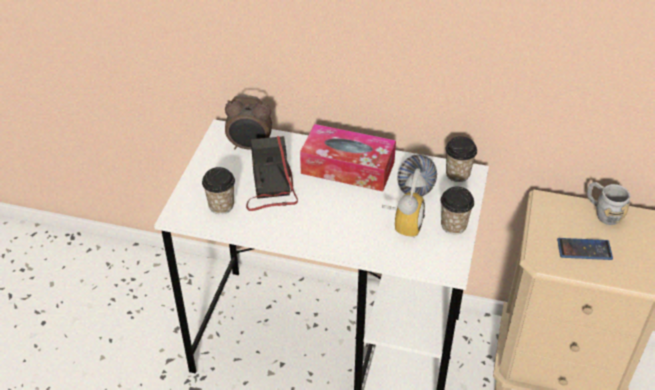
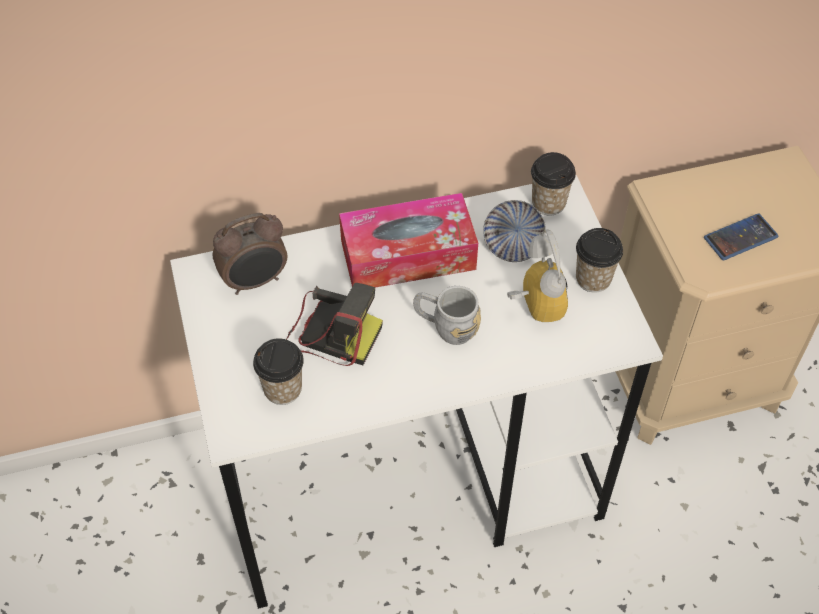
camera: 30 degrees left, 10 degrees up
camera [246,136,298,211] -> camera turned 150 degrees clockwise [286,283,383,366]
grey mug [587,182,630,225] -> grey mug moved to [413,286,481,345]

